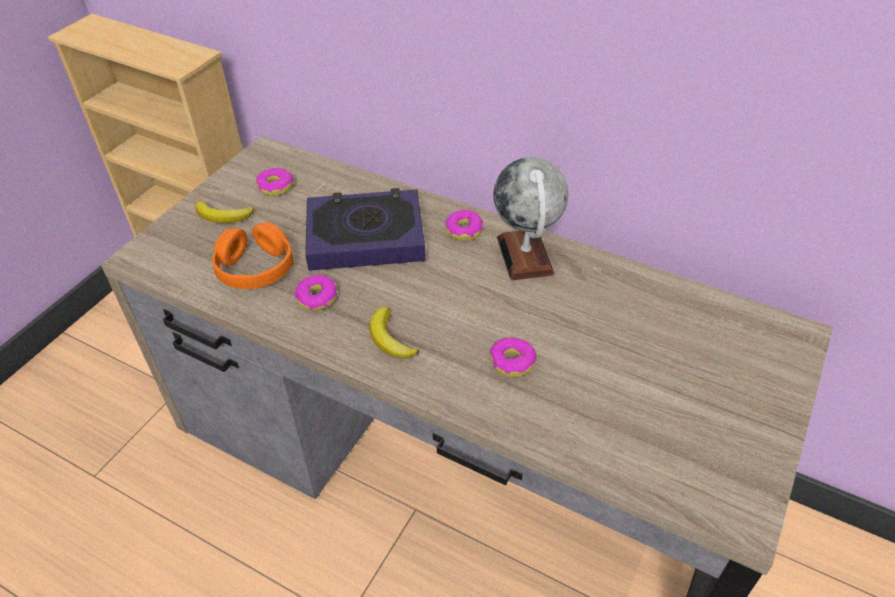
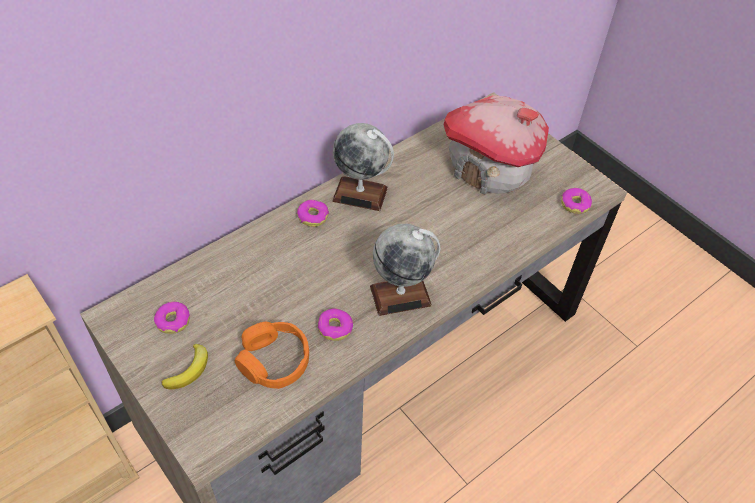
camera: 70 degrees left, 5 degrees up
book [305,188,426,271] -> none
banana [369,306,419,359] -> globe [370,224,441,316]
donut [490,338,537,377] -> donut moved to [561,188,592,214]
none -> toy house [444,95,549,194]

